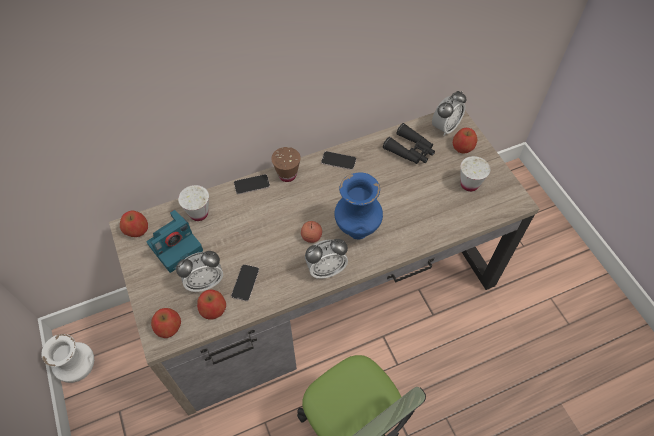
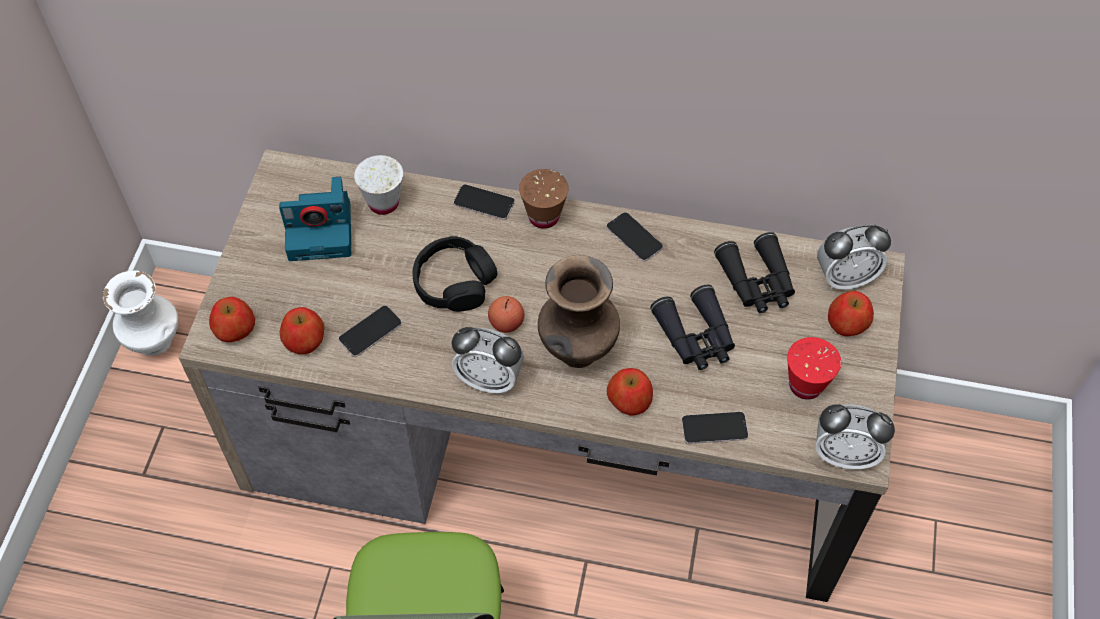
camera: 35 degrees right, 0 degrees up
apple [120,211,148,237] -> apple moved to [607,368,653,416]
alarm clock [176,251,223,292] -> alarm clock moved to [815,404,895,469]
blue vase [335,172,383,240] -> brown vase [538,255,620,368]
white cup [461,156,490,192] -> red cup [787,337,841,400]
none -> black headphones [413,236,497,312]
none -> black binoculars [650,285,735,370]
none -> phone [681,411,749,444]

